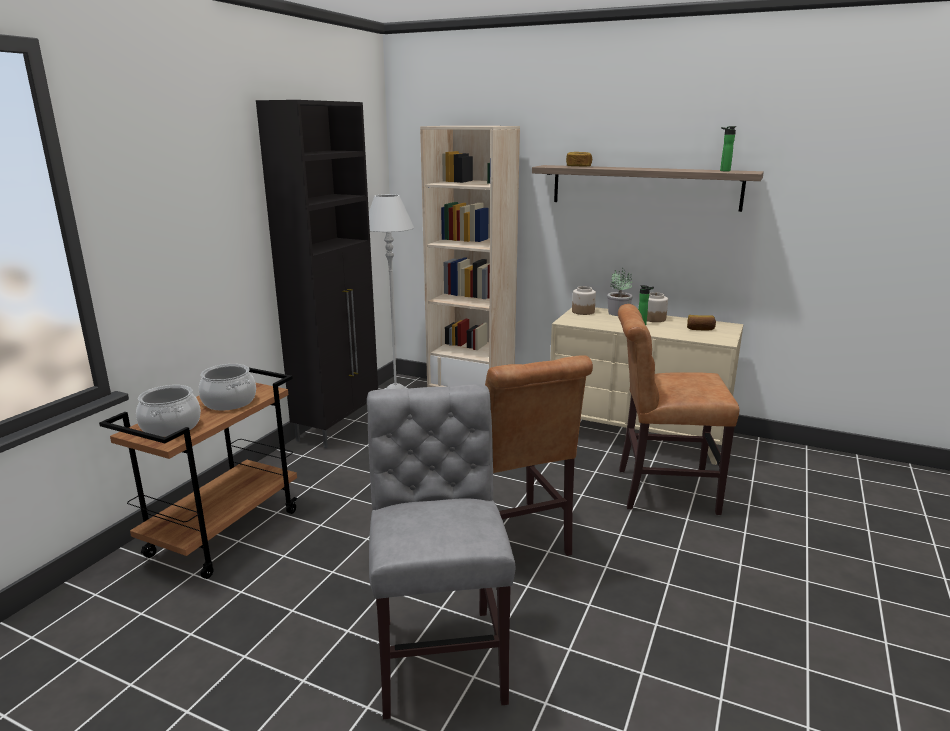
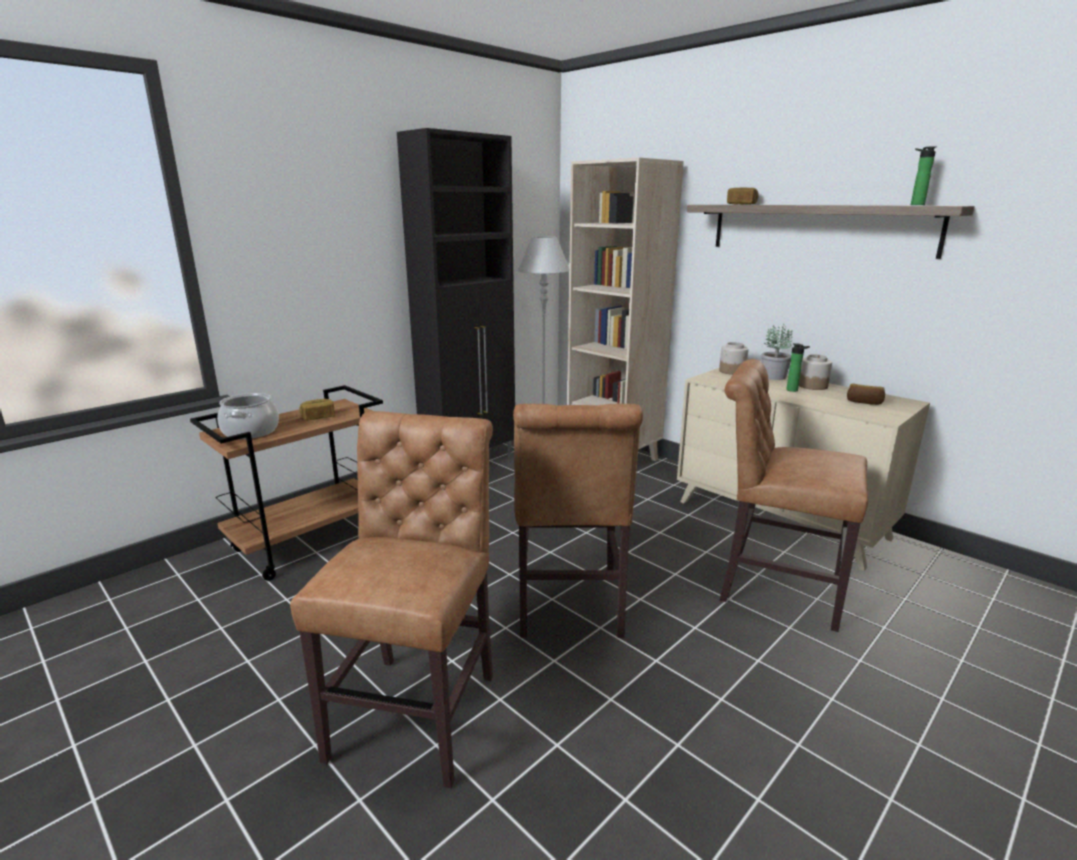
camera: 20 degrees right, 0 degrees up
cooking pot [199,364,256,411] -> bread [299,399,335,421]
grey chair [367,384,515,719] -> brown chair [290,411,493,788]

